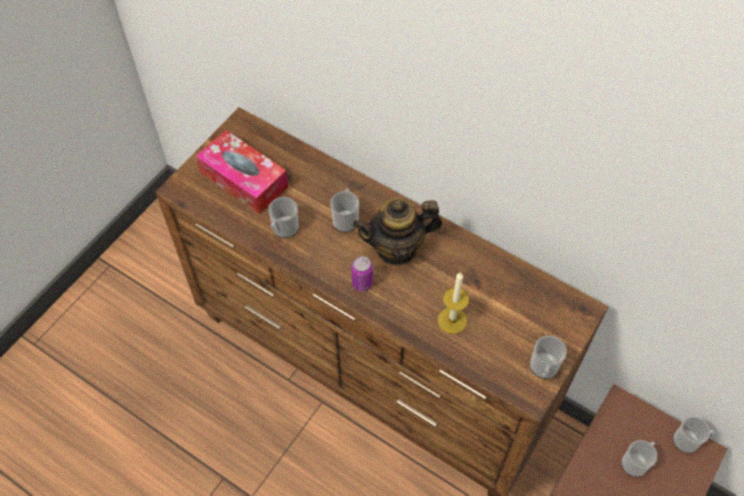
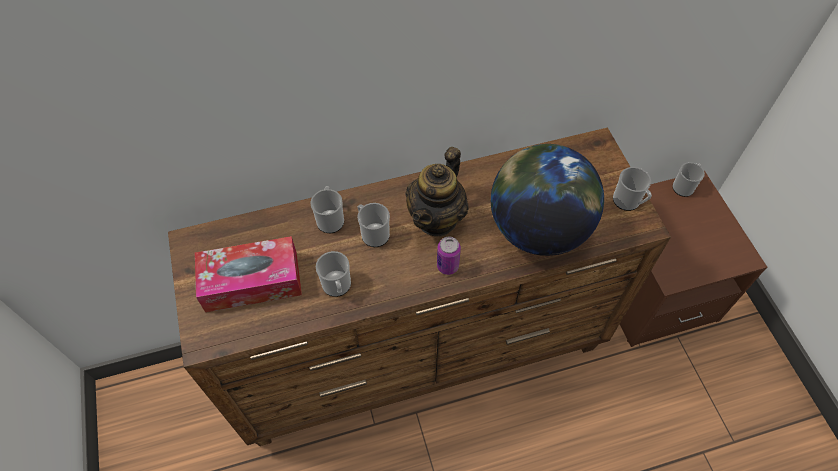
camera: 50 degrees left, 0 degrees up
candle [438,272,469,334] -> globe [491,144,604,256]
mug [622,440,657,477] -> mug moved to [310,186,344,233]

